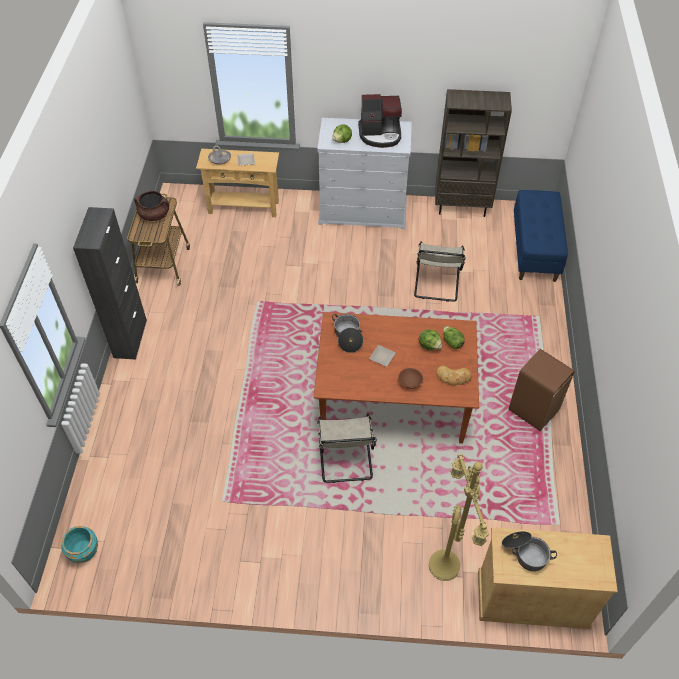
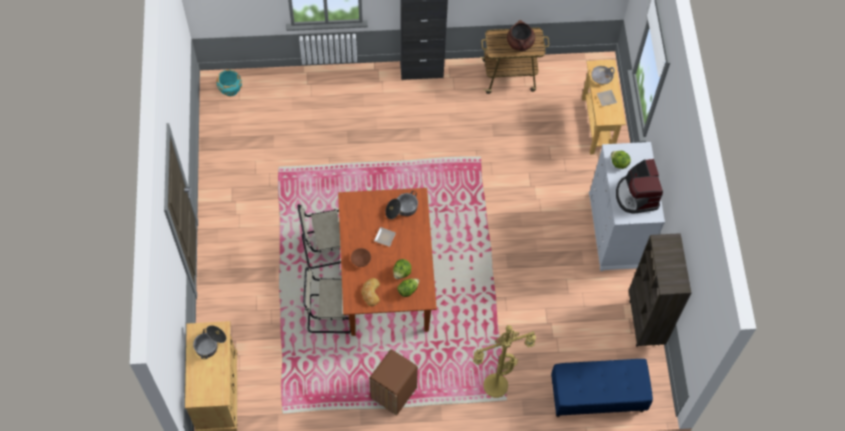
camera: 80 degrees right, 10 degrees up
beige chair [414,241,466,302] -> beige chair moved to [303,267,351,334]
yellow floor lamp [429,454,489,581] -> yellow floor lamp moved to [473,325,536,398]

